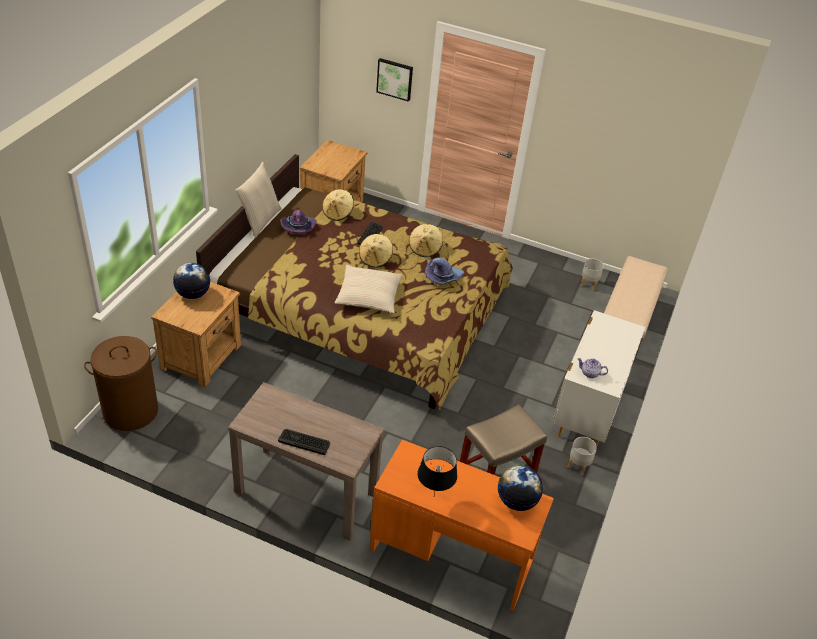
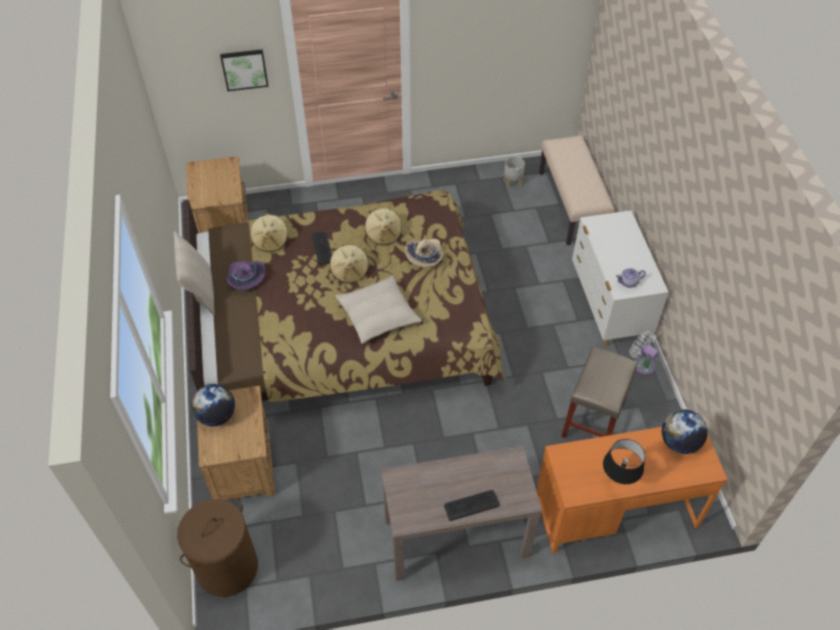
camera: 30 degrees left, 10 degrees up
purple hat [425,258,464,285] -> beige hat [405,239,444,267]
grey planter [567,437,597,476] -> white fan [629,332,659,376]

